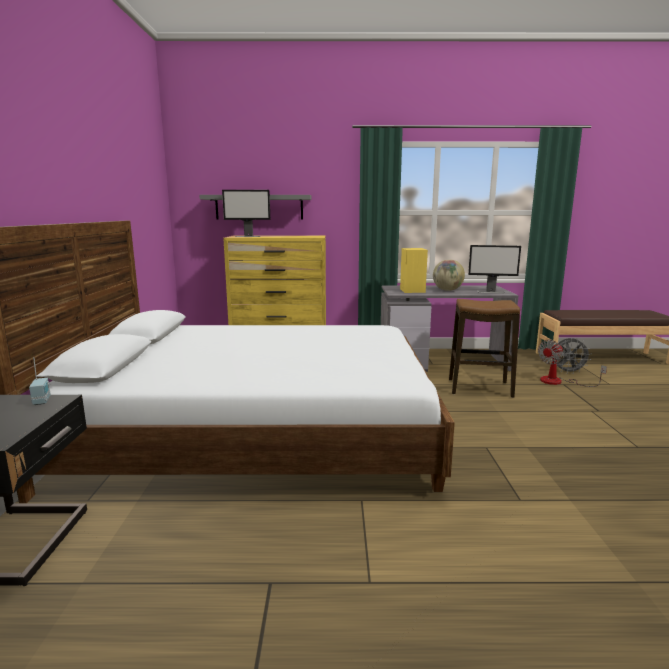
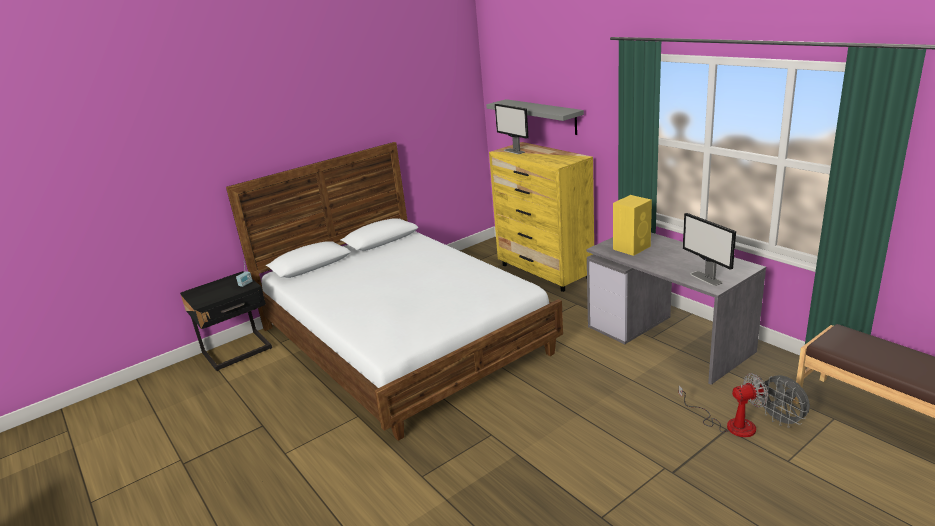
camera: 55 degrees right, 10 degrees up
globe [433,259,465,291] -> none
stool [449,299,520,398] -> none
fan [538,340,607,387] -> fan turned 150 degrees clockwise [679,373,768,437]

